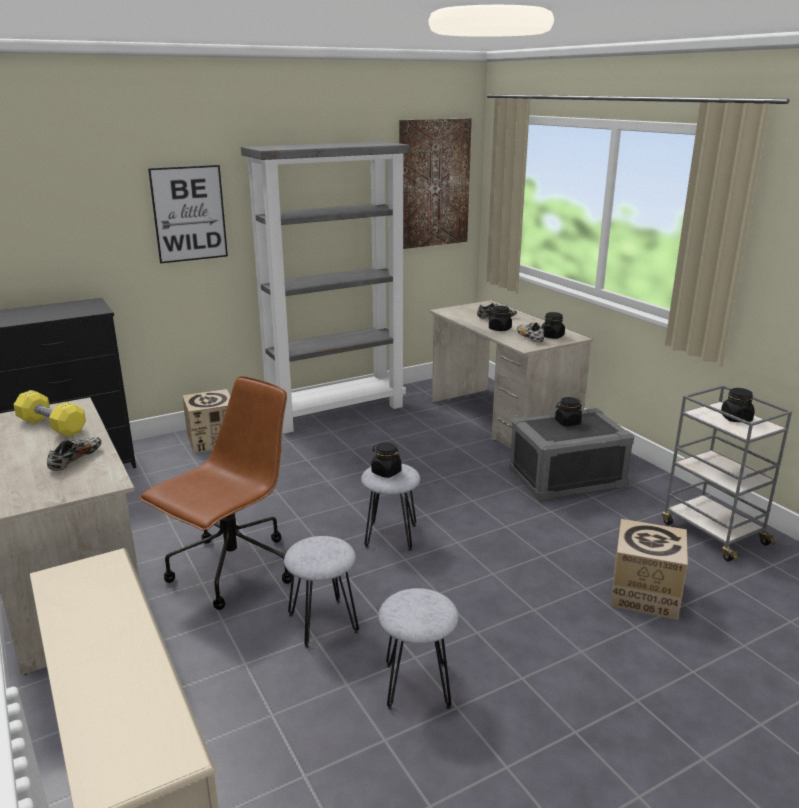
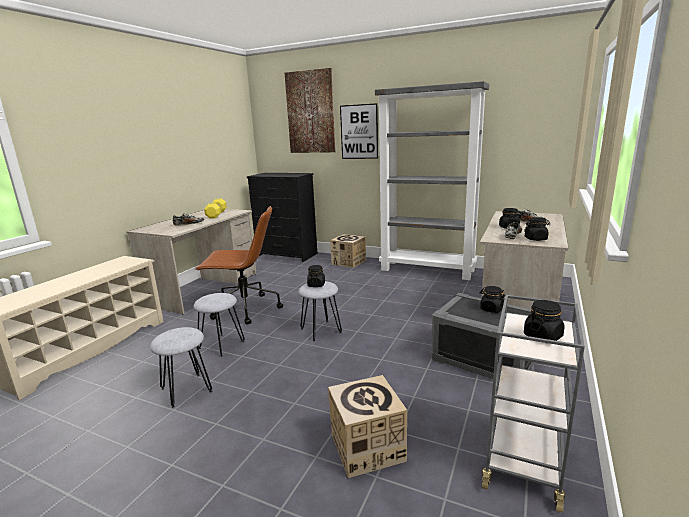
camera: 55 degrees right, 5 degrees down
picture [399,118,472,249] -> picture moved to [285,68,335,153]

